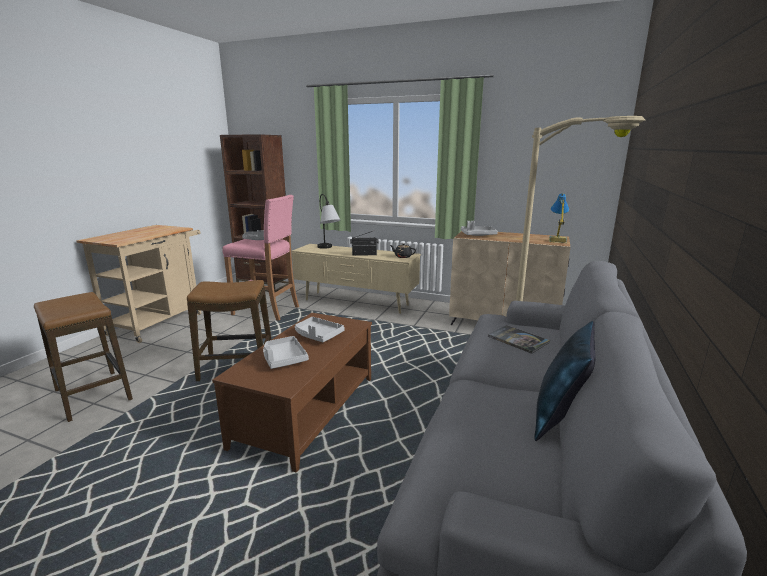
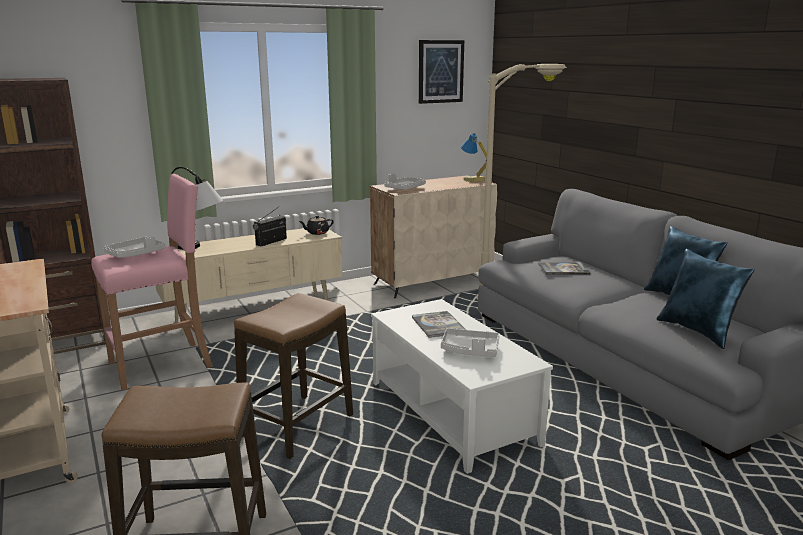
camera: 50 degrees left, 0 degrees up
brown coffee table [212,313,372,473] -> white coffee table [371,299,553,474]
grey tray [295,317,345,342] -> book [412,311,466,338]
none -> picture [419,40,464,104]
none -> blue pillow [656,249,754,349]

